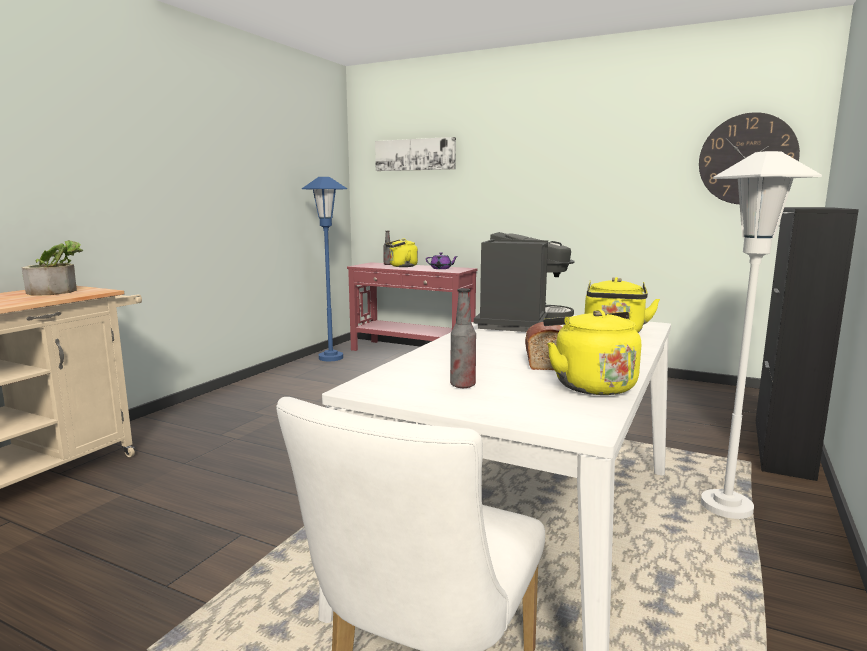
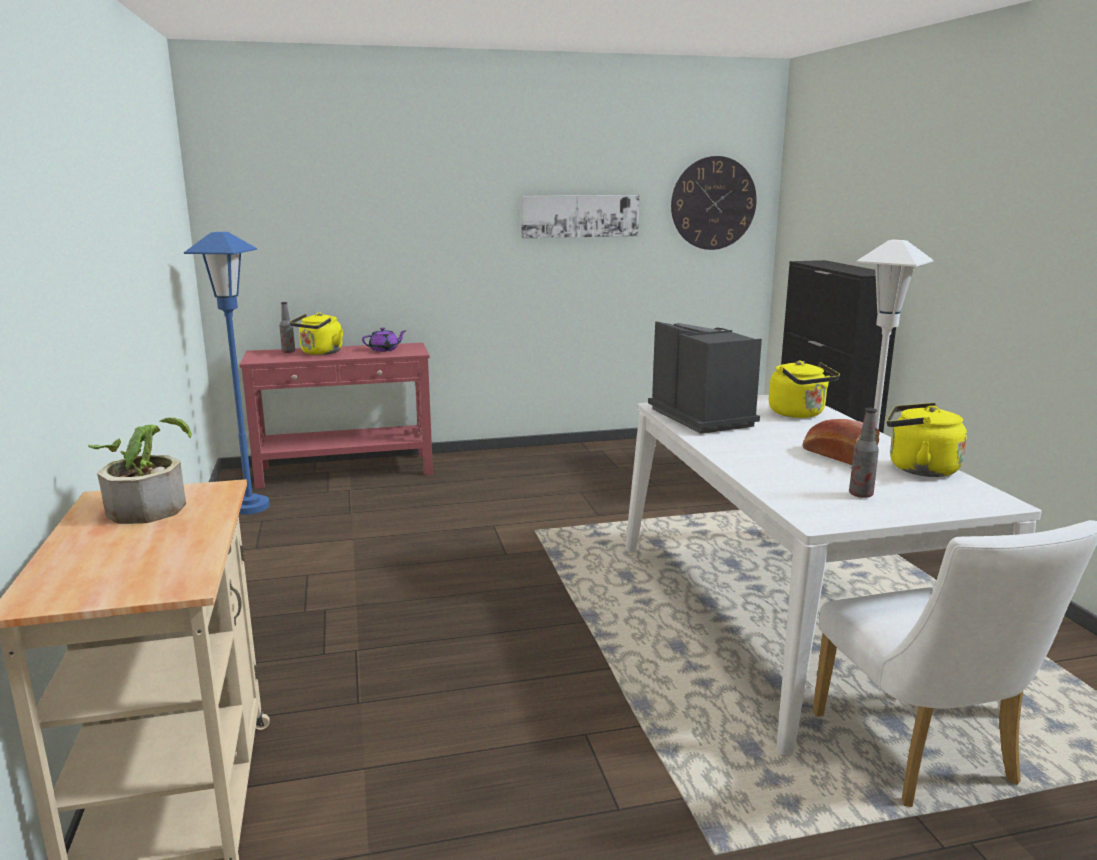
camera: 40 degrees left, 5 degrees up
picture [375,137,456,171] -> picture moved to [521,195,639,238]

